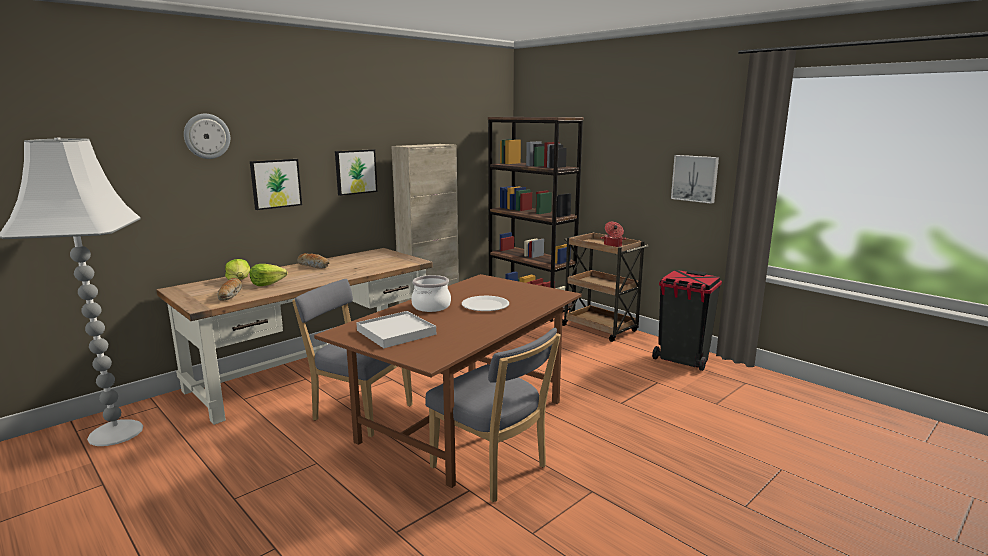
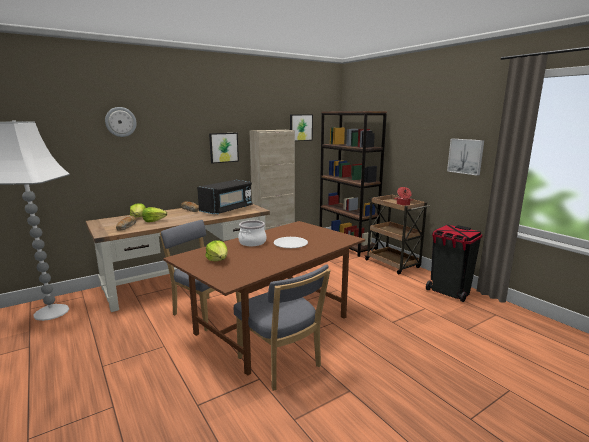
camera: 10 degrees right, 0 degrees up
picture [250,159,302,210] -> picture moved to [290,114,313,141]
white tray [356,311,436,348] -> lettuce [205,240,228,261]
none -> black microwave [197,180,252,215]

